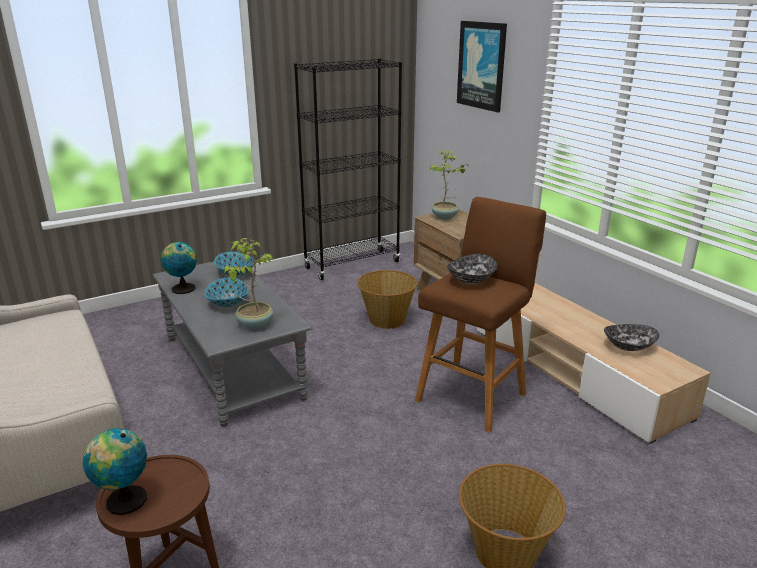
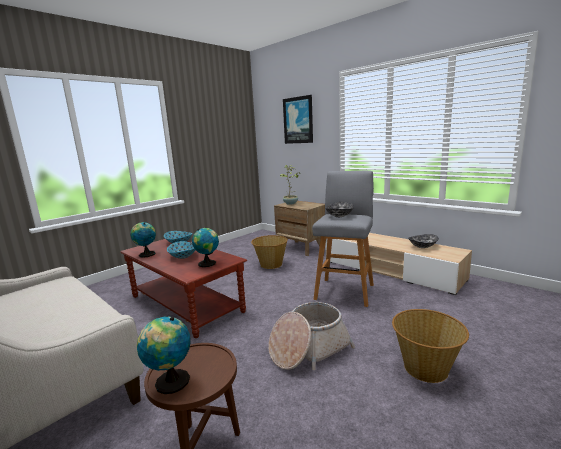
camera: 15 degrees left, 10 degrees down
grey coffee table [153,261,312,427] -> brown coffee table [120,239,247,338]
potted plant [224,238,274,330] -> globe [192,228,219,267]
black bookcase [294,58,402,280] -> none
brown stool [415,197,546,433] -> grey stool [312,171,374,307]
none -> basket [268,302,355,370]

